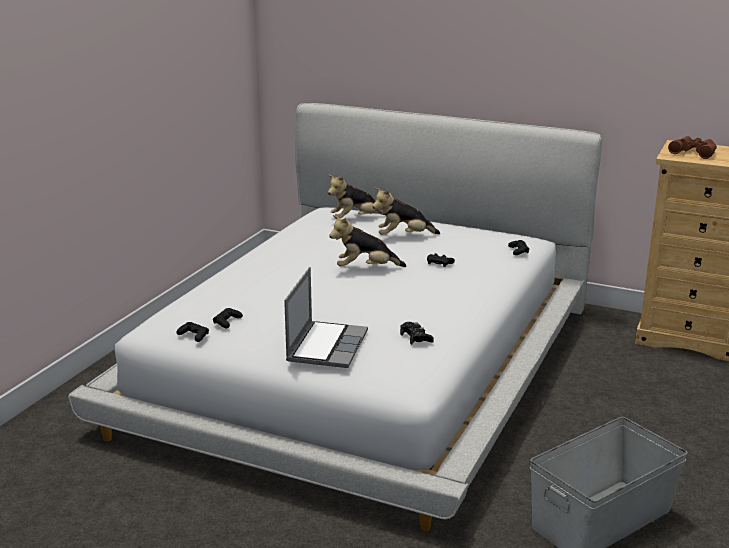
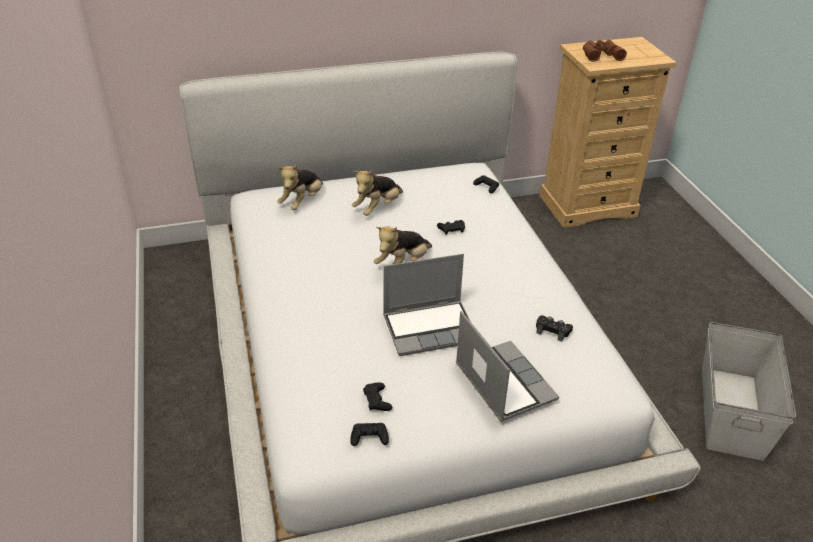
camera: 40 degrees left, 15 degrees up
none -> laptop [383,254,471,356]

